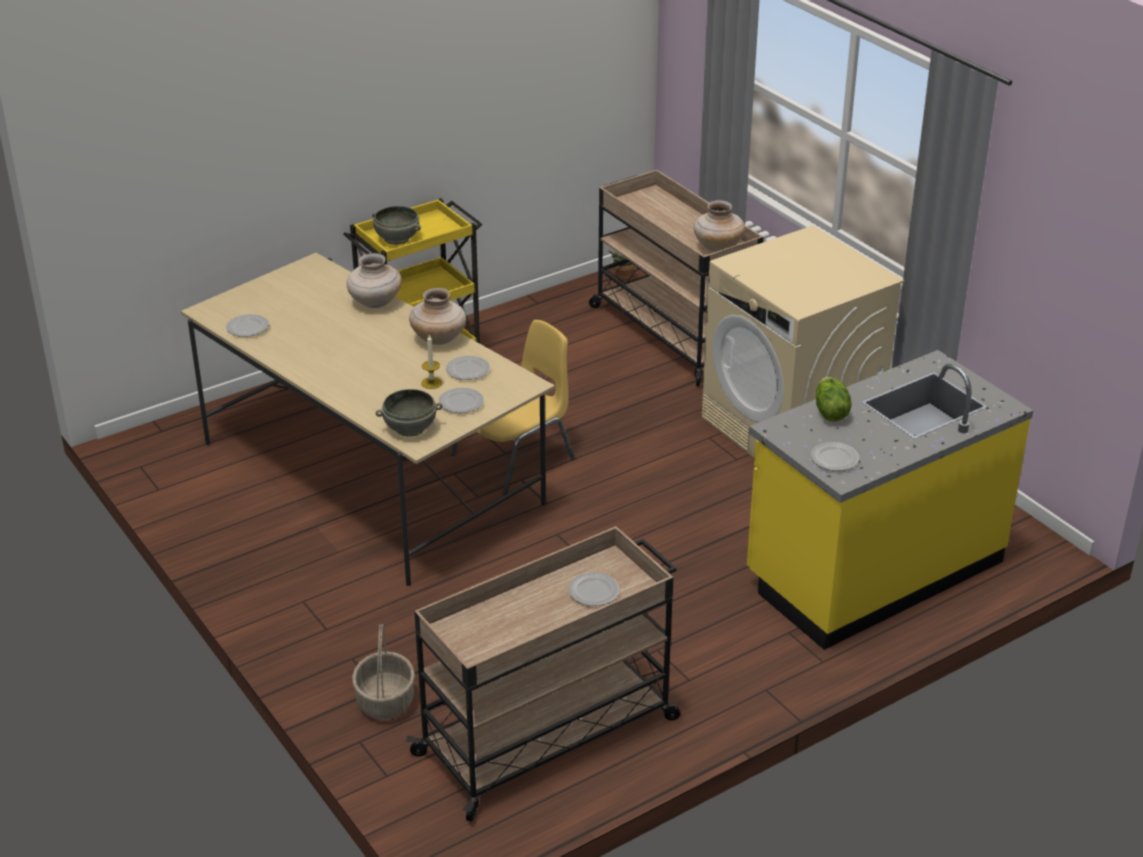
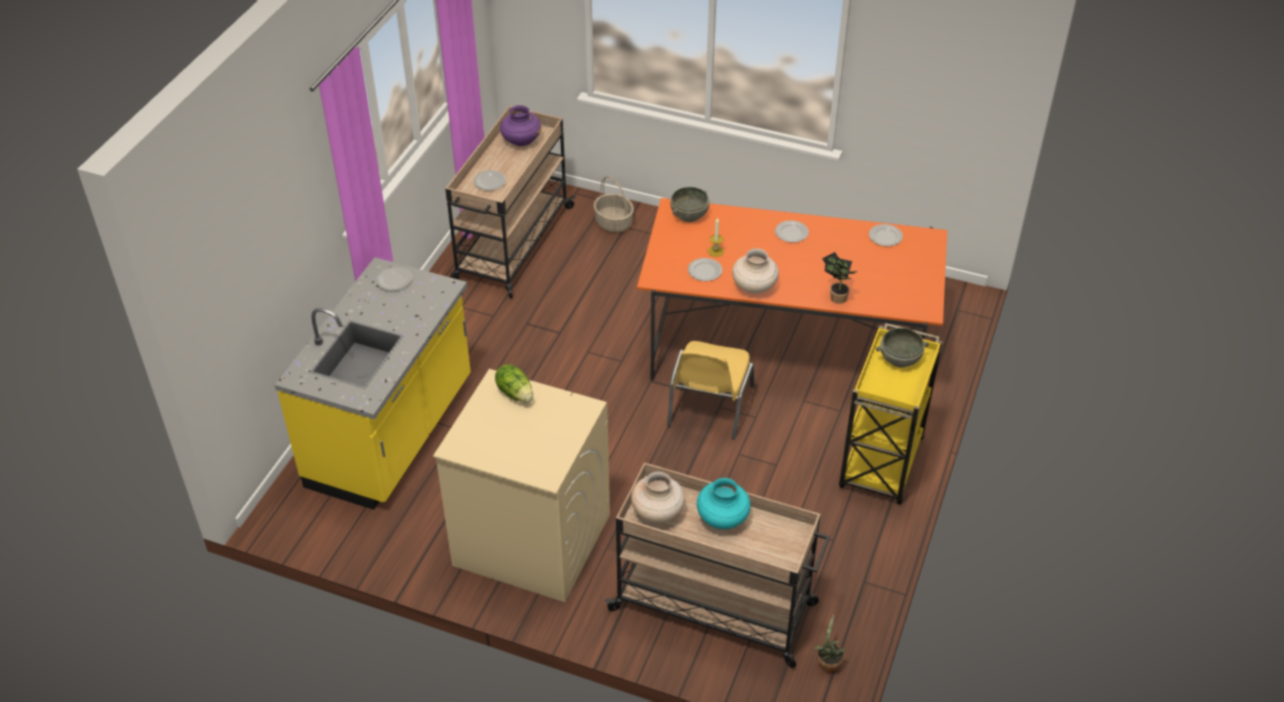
camera: 145 degrees right, 10 degrees up
beige dining table [181,253,555,586] -> orange dining table [637,198,947,380]
beige vase [347,253,402,308] -> potted plant [822,252,857,304]
plate [439,388,484,413] -> plate moved to [775,221,809,243]
lettuce [816,377,852,421] -> lettuce moved to [495,364,533,403]
none -> purple vase [500,105,542,146]
none -> turquoise vase [697,478,750,529]

